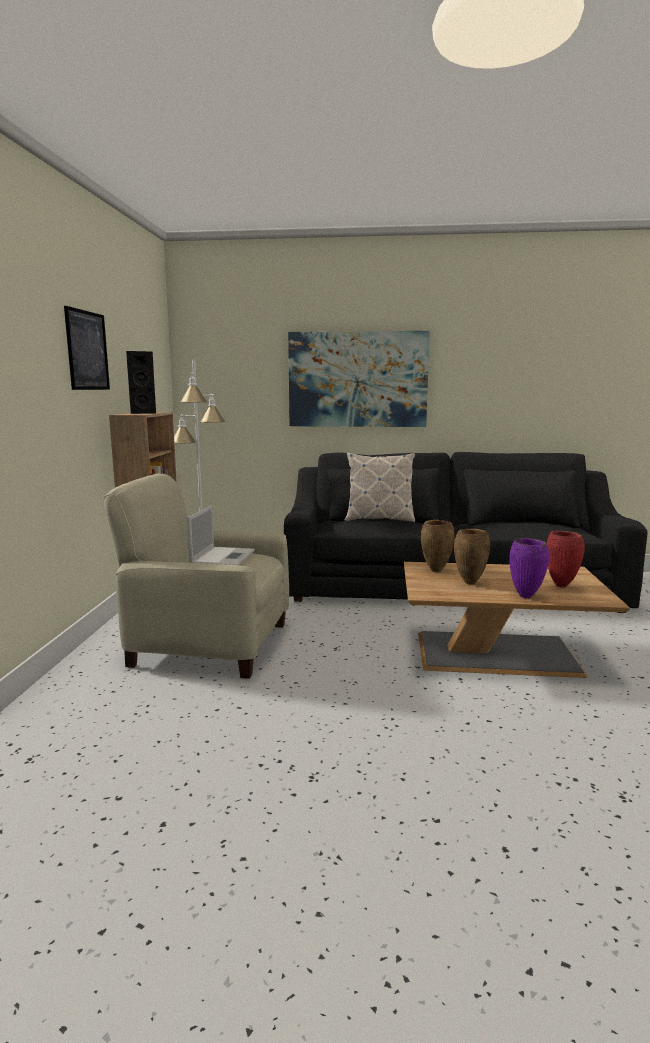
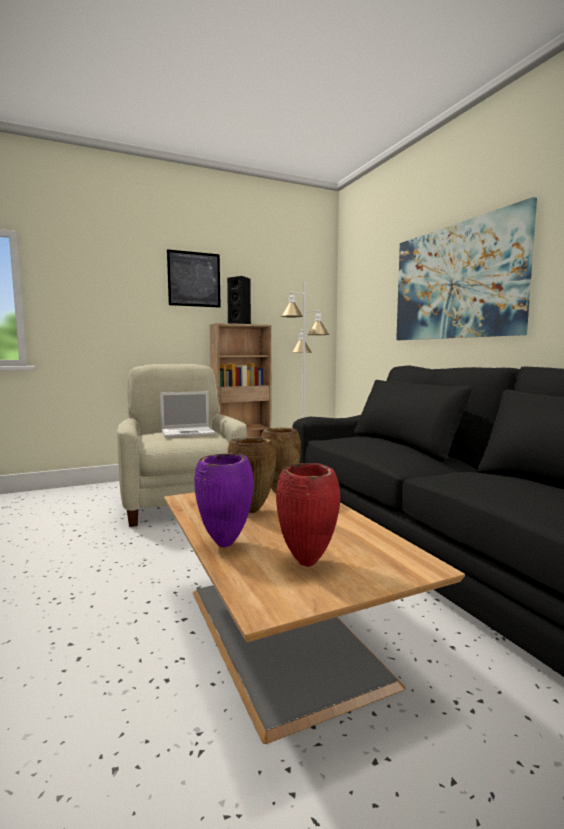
camera: 60 degrees right, 5 degrees down
pillow [345,453,415,522] -> none

